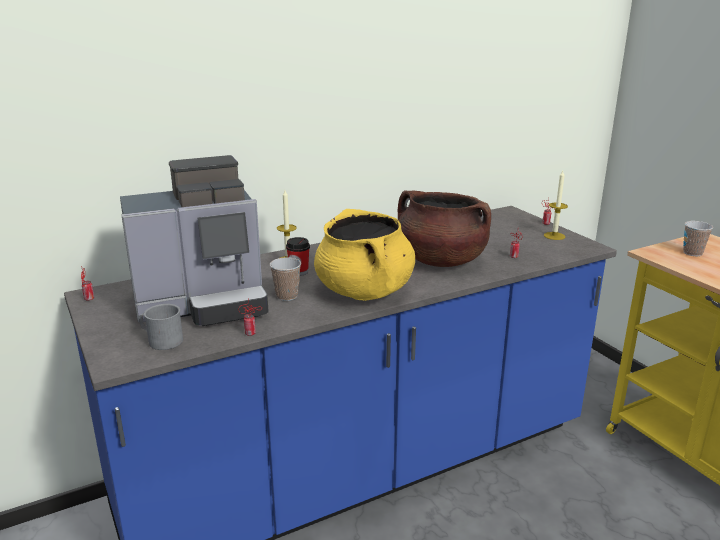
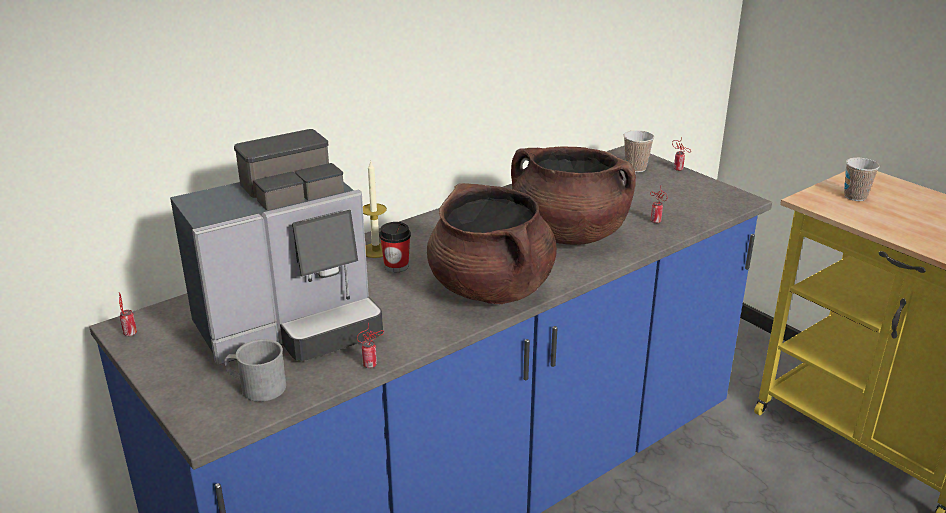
camera: 10 degrees left, 5 degrees up
cup [270,257,301,301] -> cup moved to [624,130,654,172]
yellow cooking pot [314,209,415,301] -> brown cooking pot [427,183,557,304]
candle [544,171,568,240] -> none

